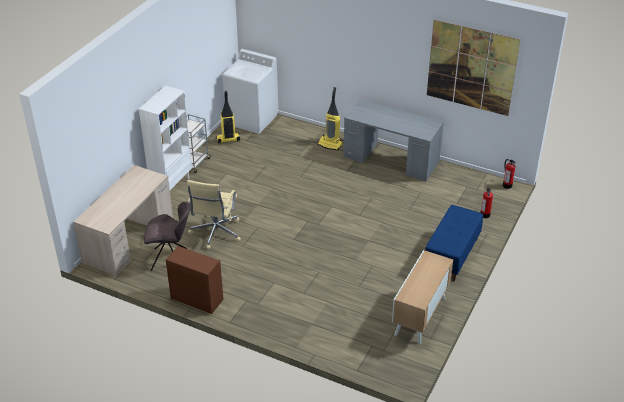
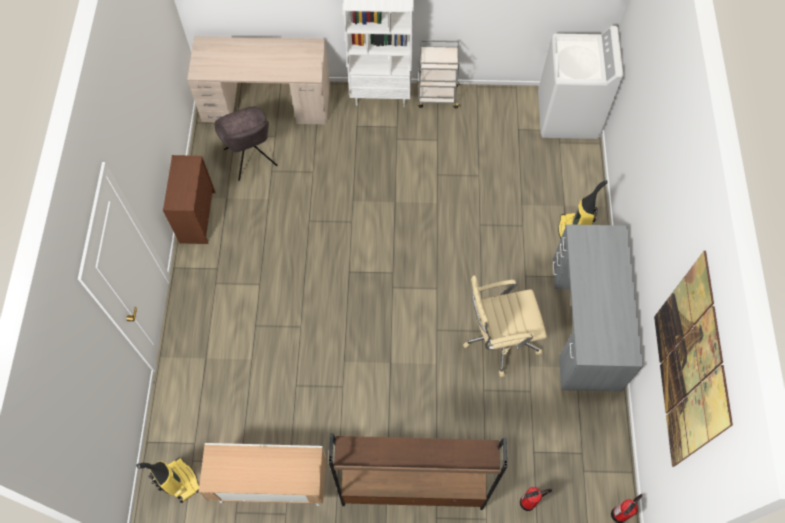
camera: 65 degrees right, 25 degrees up
beige office chair [187,180,241,250] -> beige office chair moved to [463,275,547,377]
vacuum cleaner [216,90,240,144] -> vacuum cleaner moved to [136,458,199,503]
blue bench [425,205,483,281] -> brown bookcase [329,433,507,510]

